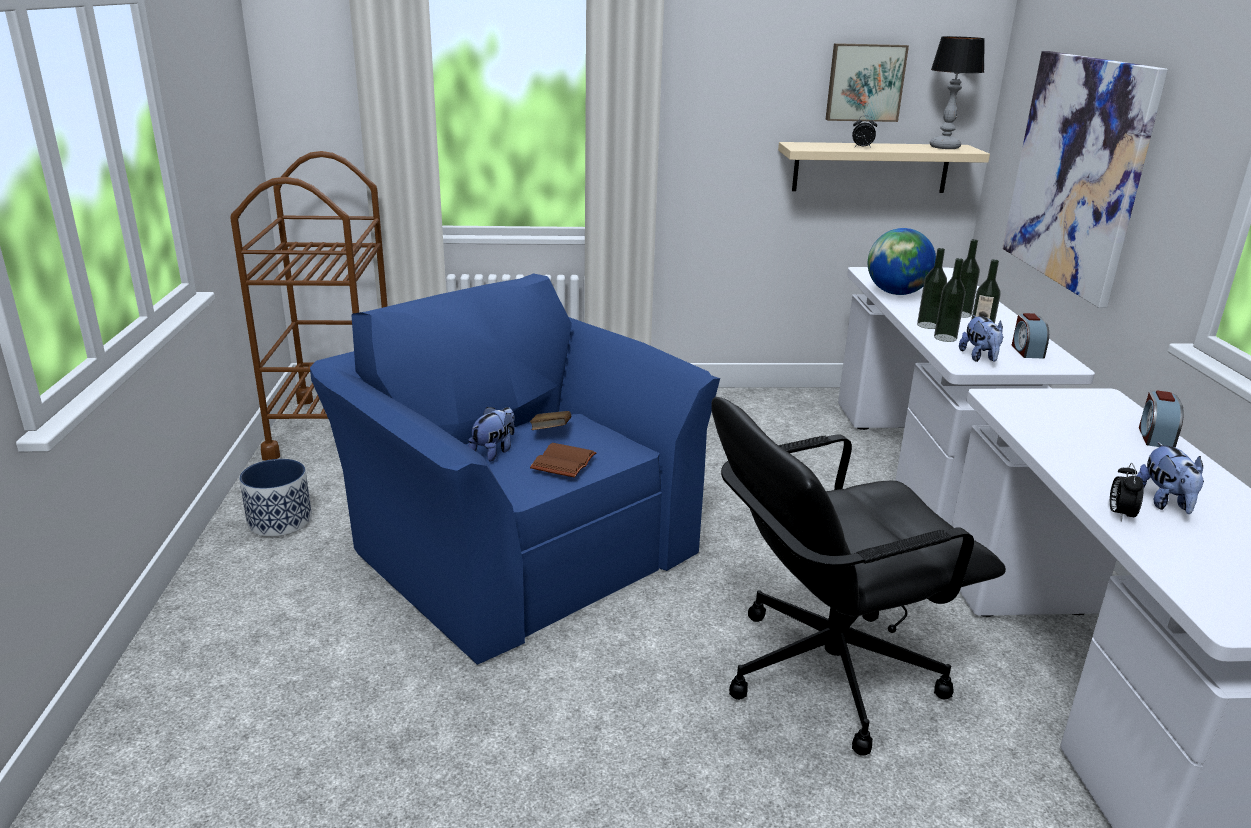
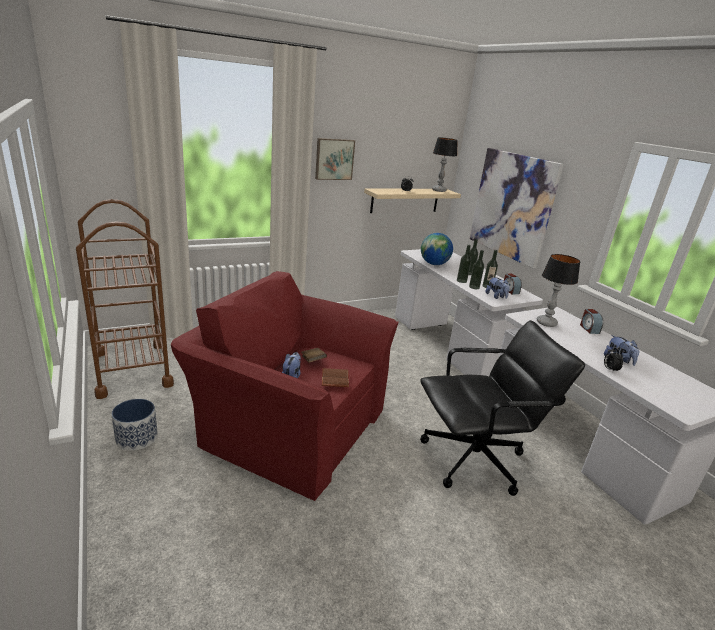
camera: 25 degrees left, 0 degrees up
blue armchair [310,273,720,665] -> red armchair [171,271,398,501]
black office chair [711,397,1006,756] -> black office chair turned 150 degrees counterclockwise [420,320,585,496]
picture [825,43,909,122] -> picture moved to [315,138,355,180]
none -> table lamp [537,254,580,327]

